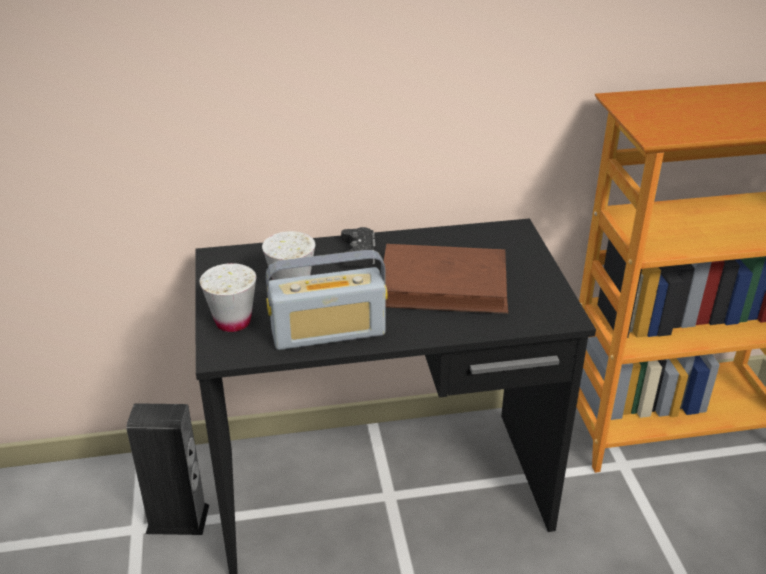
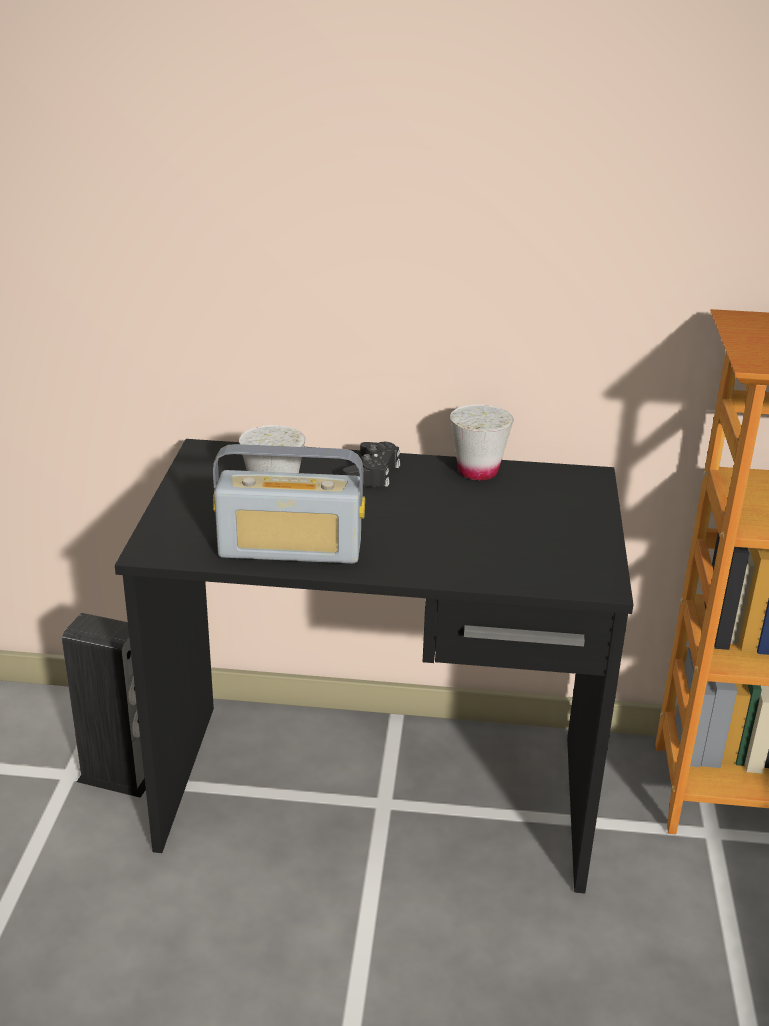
camera: 15 degrees right, 5 degrees down
white cup [200,263,256,332] -> white cup moved to [450,405,513,480]
brown book [383,244,508,314] -> none

